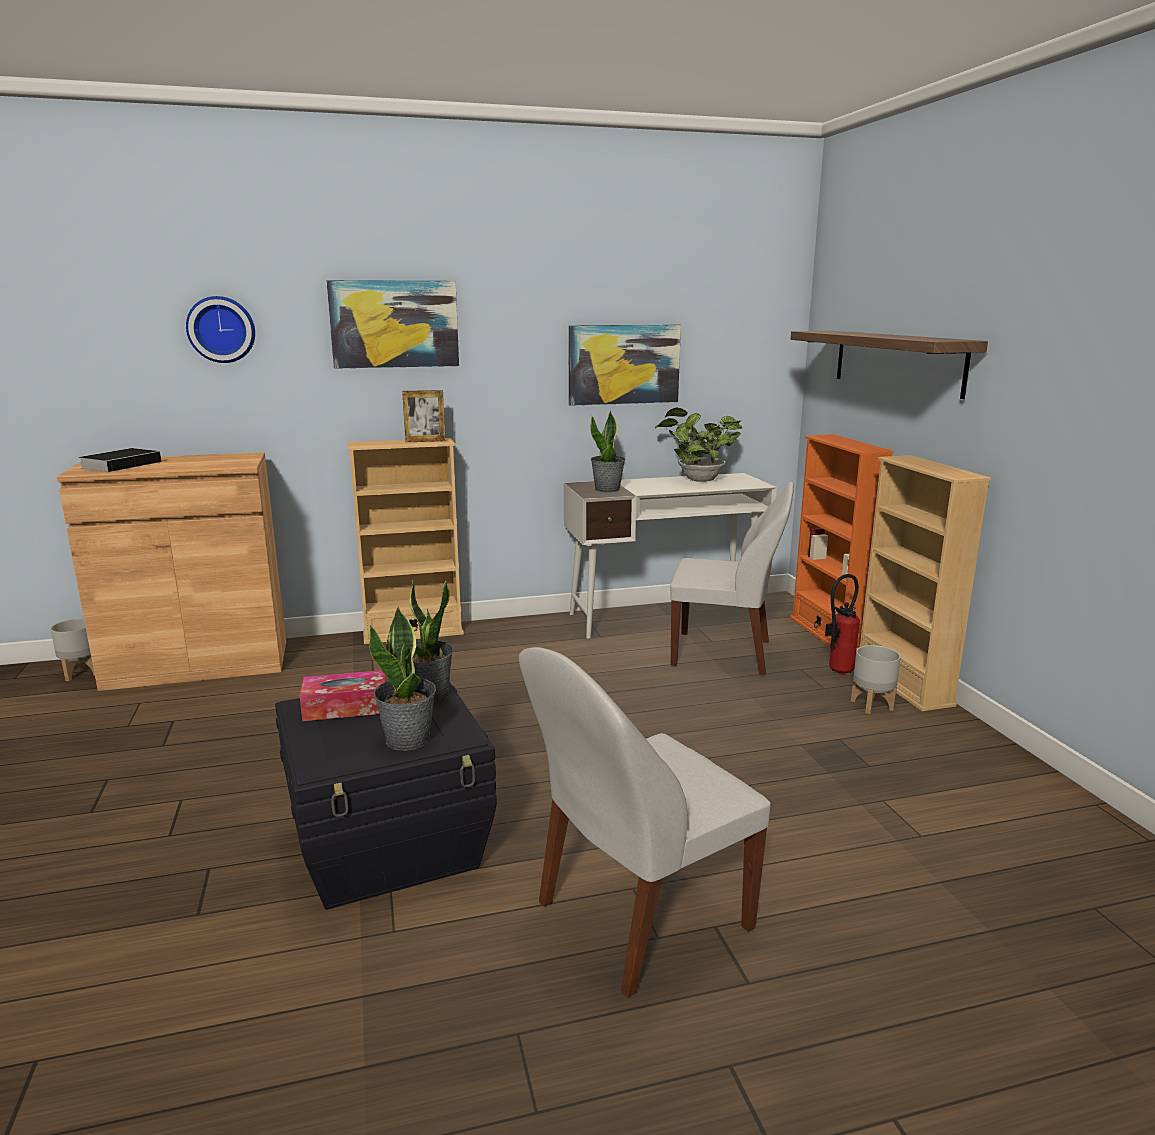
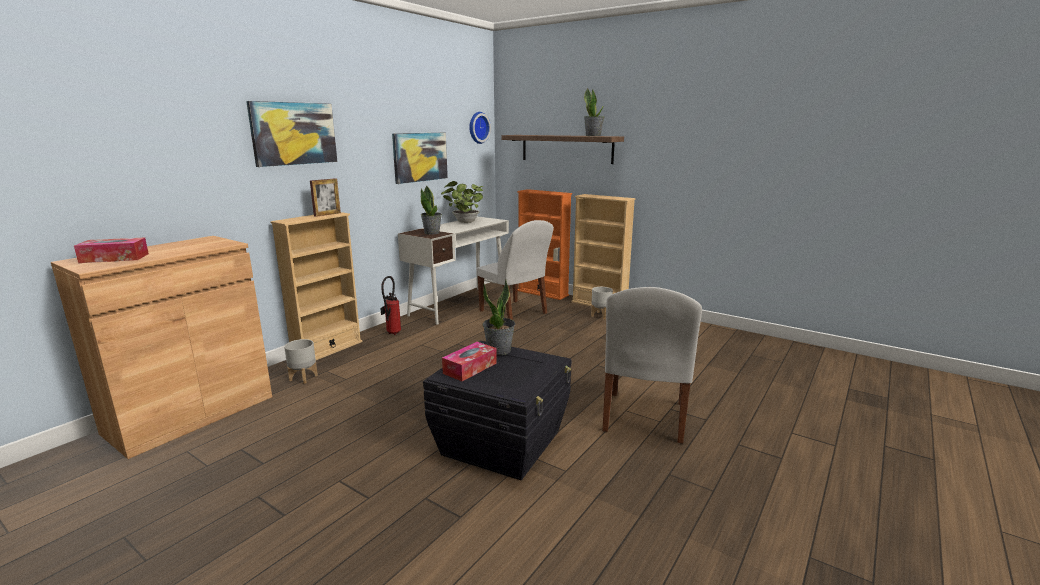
camera: 40 degrees left, 0 degrees up
grey planter [50,618,95,681] -> grey planter moved to [284,339,318,384]
book [78,448,162,472] -> tissue box [74,238,149,263]
wall clock [186,296,255,363] -> wall clock moved to [469,112,491,144]
potted plant [369,607,436,751] -> potted plant moved to [584,88,604,136]
white chair [670,482,794,676] -> white chair turned 75 degrees clockwise [477,220,554,320]
fire extinguisher [825,574,860,675] -> fire extinguisher moved to [380,276,401,335]

